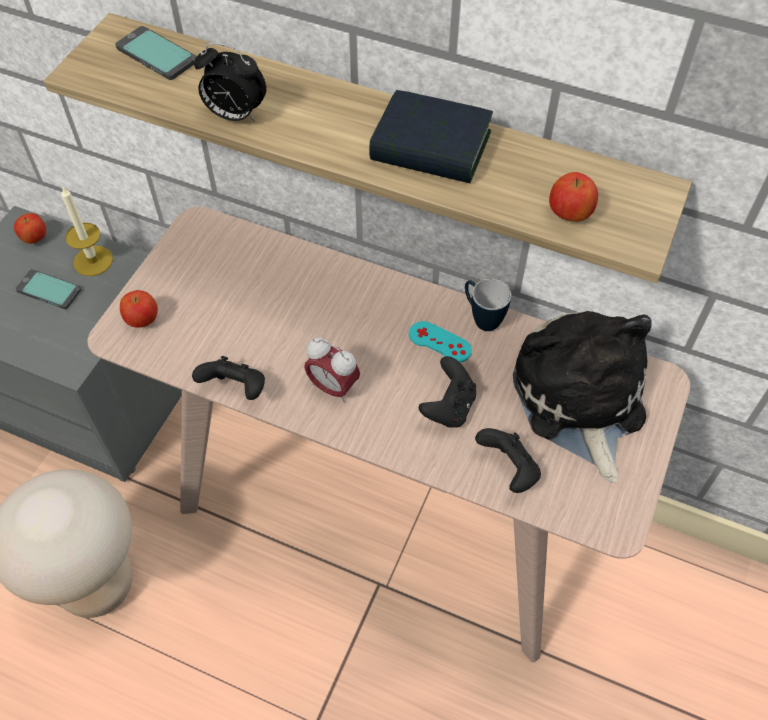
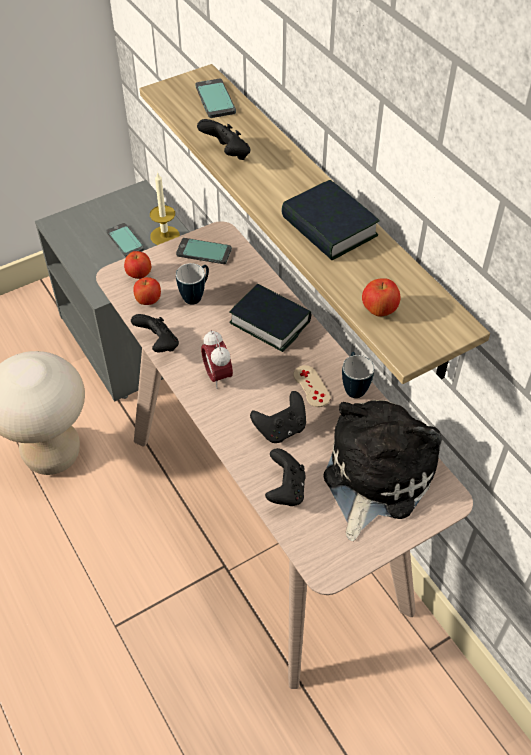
camera: 35 degrees right, 5 degrees down
apple [14,213,46,244] -> apple moved to [133,277,161,305]
alarm clock [194,43,266,122] -> black game controller [197,119,250,160]
turquoise game controller [409,321,472,363] -> beige game controller [293,365,331,407]
none -> phone [176,238,232,264]
none -> mug [176,263,209,305]
none -> book [229,284,311,352]

